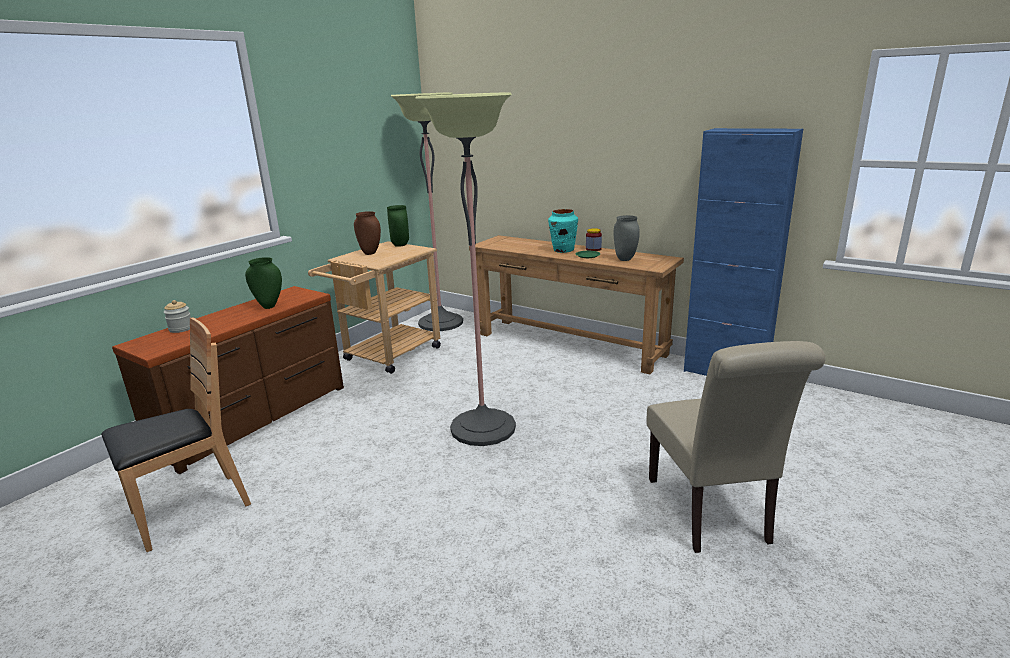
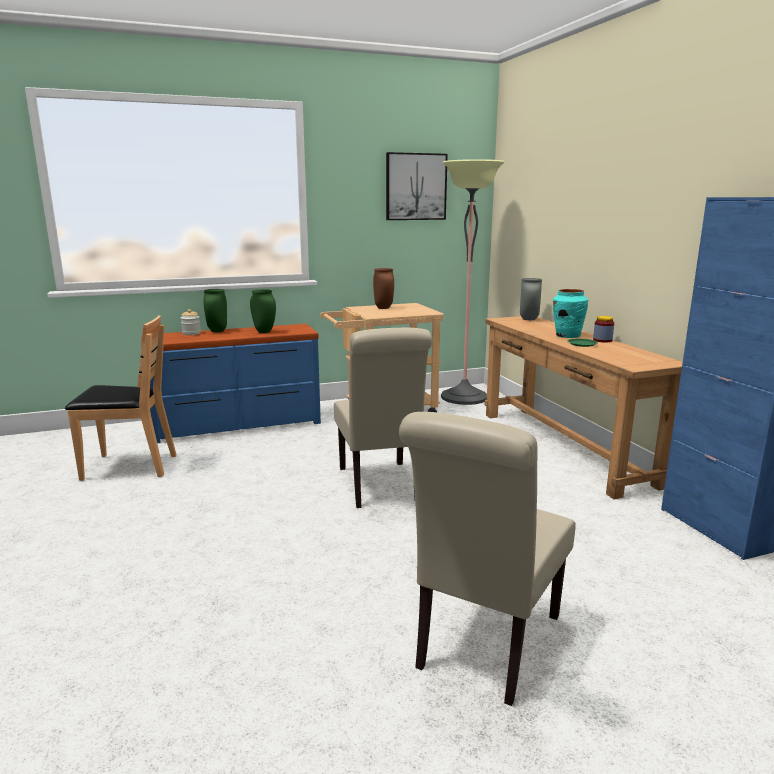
camera: 35 degrees right, 5 degrees down
brown dresser [112,286,344,474] -> blue dresser [141,324,321,443]
green vase [387,205,409,247] -> green vase moved to [204,289,227,332]
floor lamp [415,92,516,446] -> beige chair [334,328,432,508]
grey vase [614,215,640,261] -> grey vase moved to [520,278,542,320]
none -> picture [386,152,448,220]

